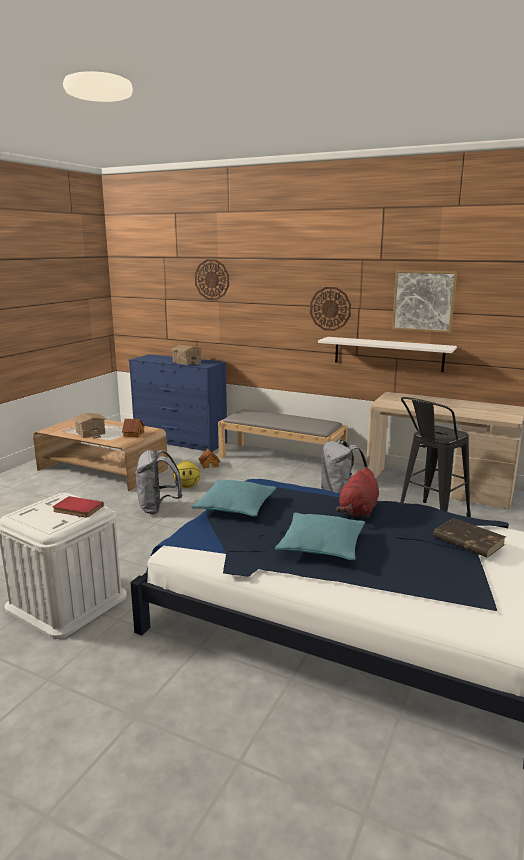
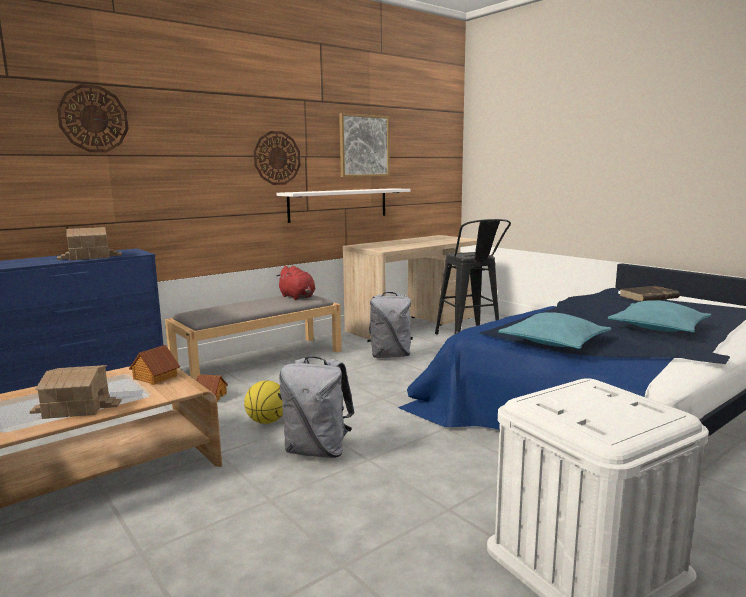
camera: 65 degrees left, 5 degrees down
red book [53,496,104,517] -> none
red plush toy [336,467,379,518] -> red plush toy moved to [277,266,316,300]

